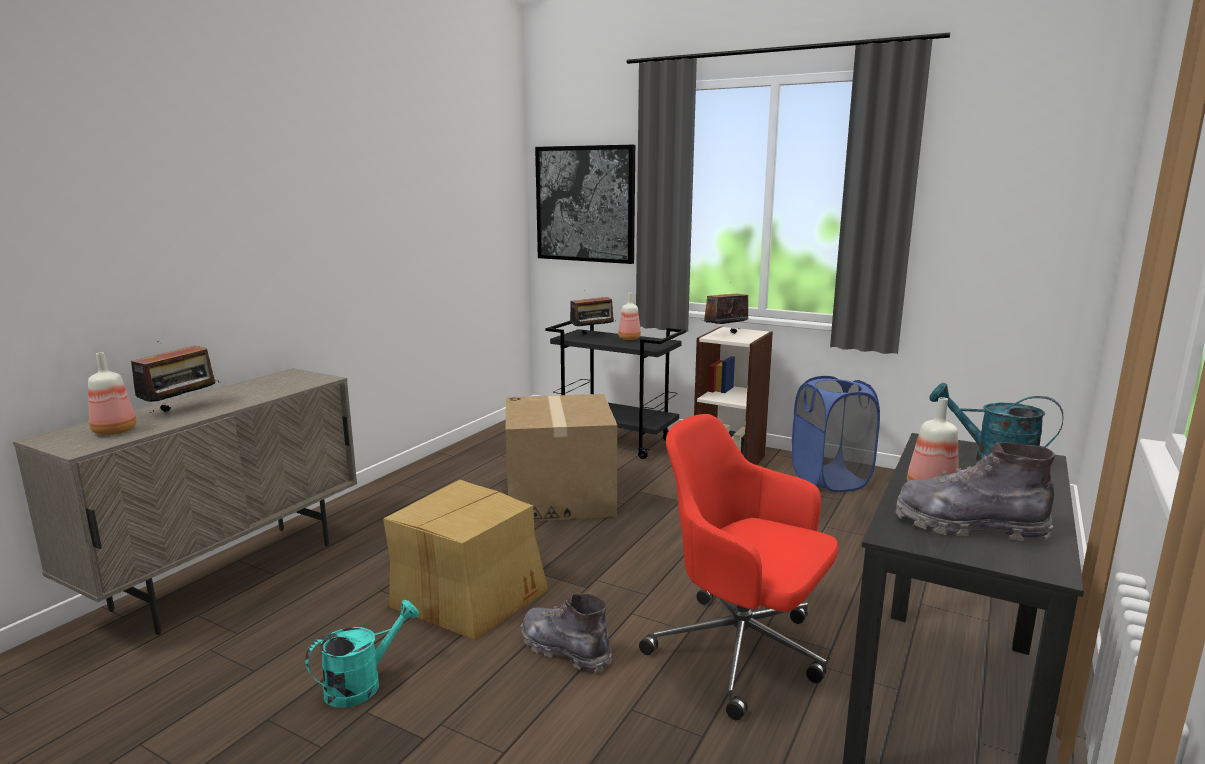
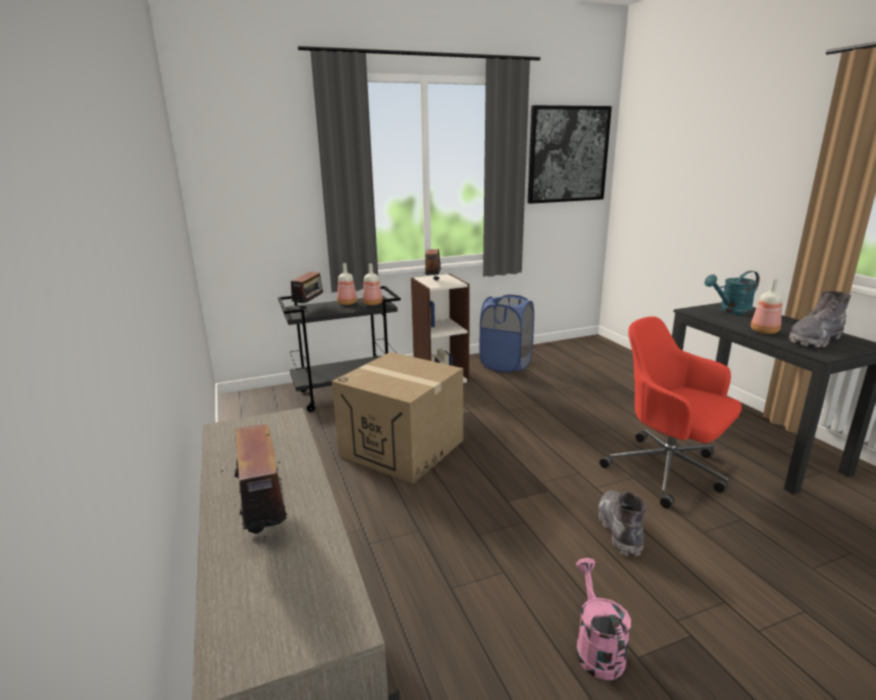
camera: 50 degrees left, 5 degrees up
bottle [88,353,136,435] -> bottle moved to [363,264,383,306]
turquoise watering can [305,600,419,708] -> pink watering can [576,558,631,680]
cardboard box [383,479,548,640] -> none
grey boot [521,593,612,673] -> grey boot turned 105 degrees clockwise [598,490,647,556]
picture [535,145,635,264] -> picture moved to [528,105,612,204]
red office chair [639,414,838,720] -> red office chair turned 60 degrees clockwise [600,317,742,509]

